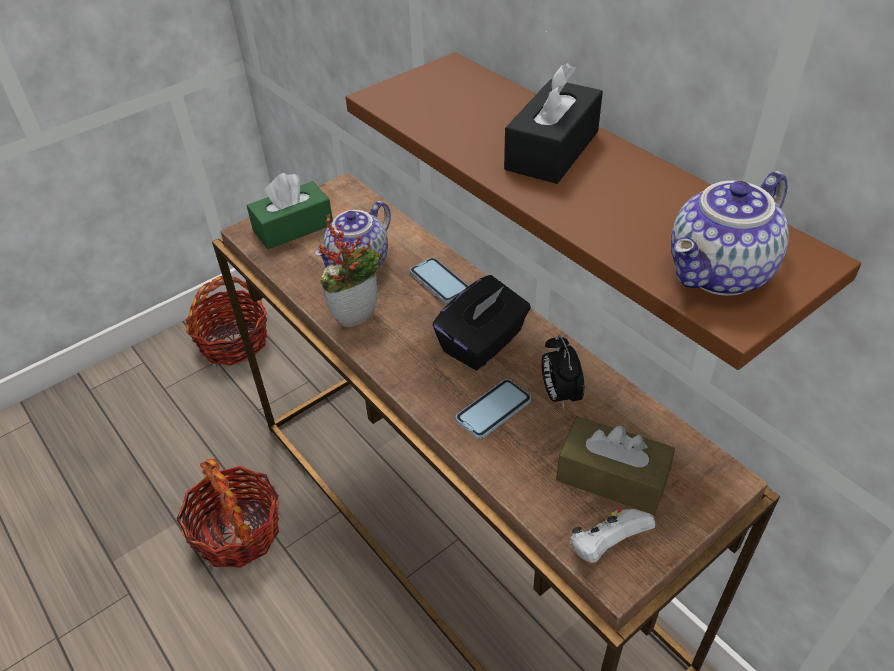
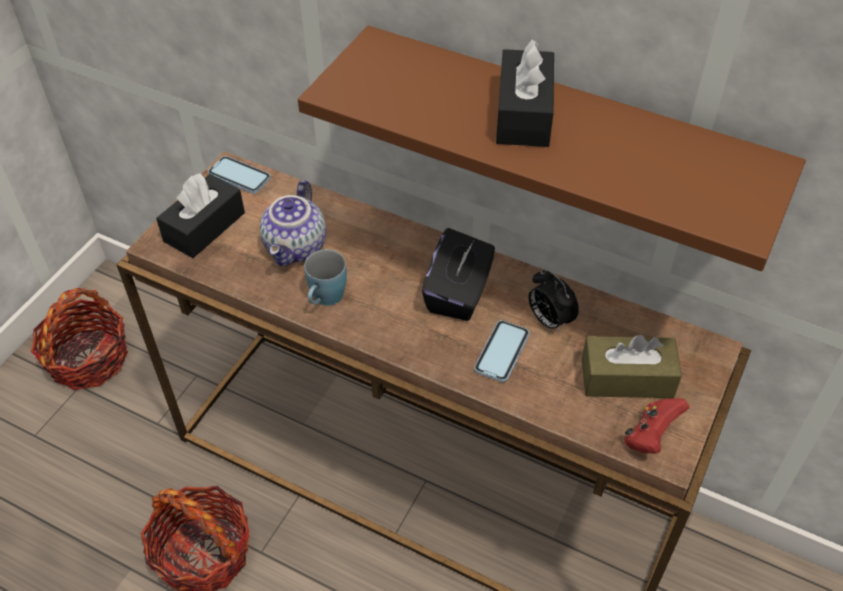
camera: 25 degrees left, 5 degrees up
green tissue box [247,173,333,250] -> black tissue box [156,173,245,258]
potted plant [319,214,381,328] -> blue mug [304,249,347,306]
phone [410,258,469,303] -> phone moved to [208,156,271,194]
white game controller [570,509,656,563] -> red game controller [624,398,689,453]
teapot [671,171,789,296] -> none

